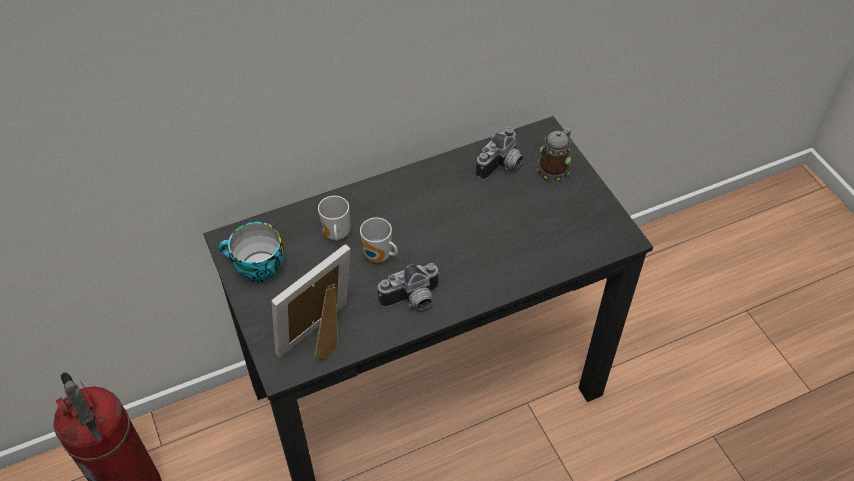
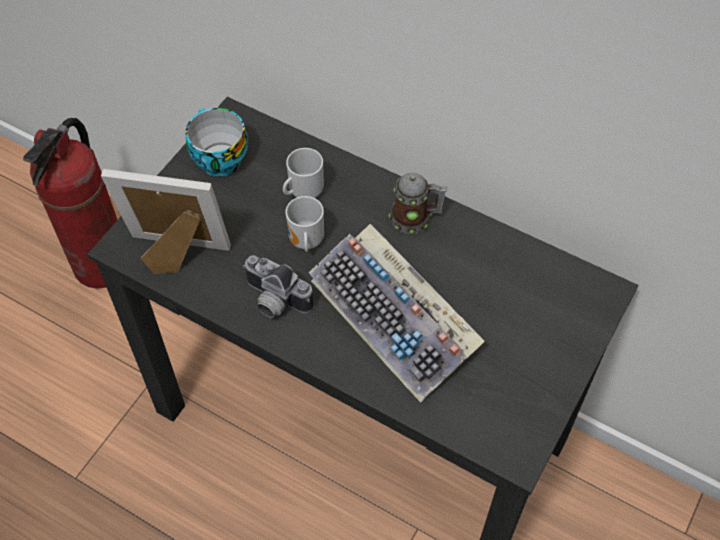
camera: 55 degrees right, 5 degrees up
camera [476,127,523,181] -> none
mug [537,127,572,182] -> mug moved to [388,173,447,234]
none -> keyboard [309,224,485,403]

